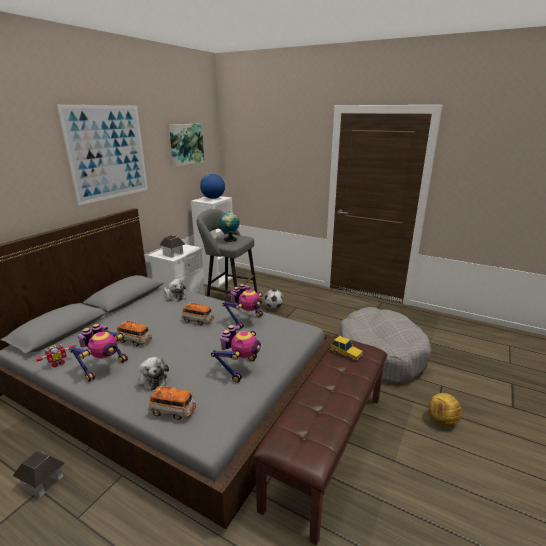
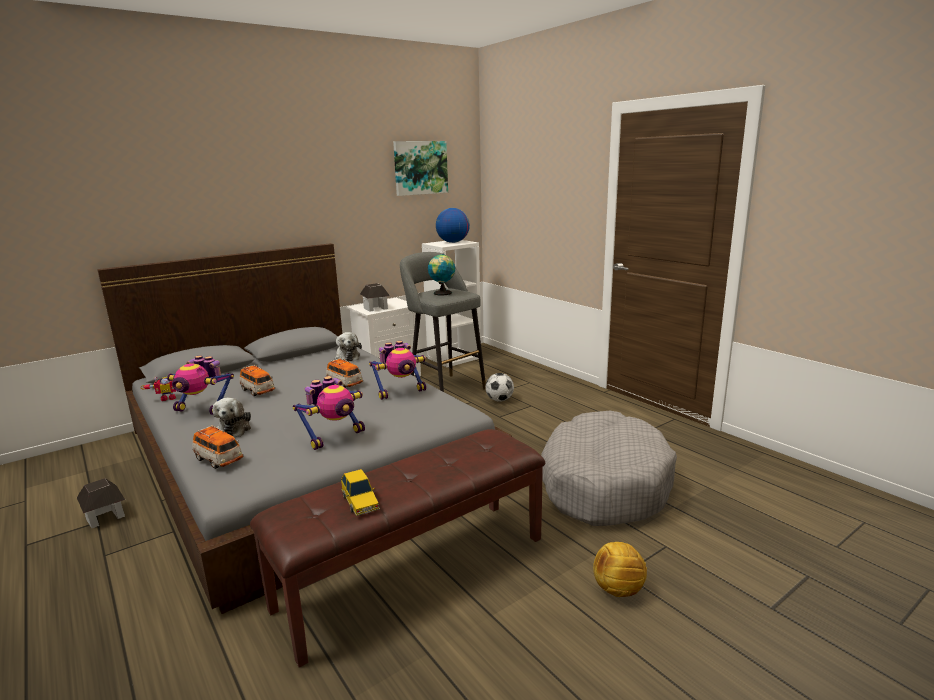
camera: 25 degrees right, 5 degrees down
picture [57,105,148,205] -> none
toy robot [69,324,128,382] -> toy robot turned 45 degrees clockwise [167,355,234,415]
toy car [330,336,363,361] -> toy car moved to [341,469,380,516]

